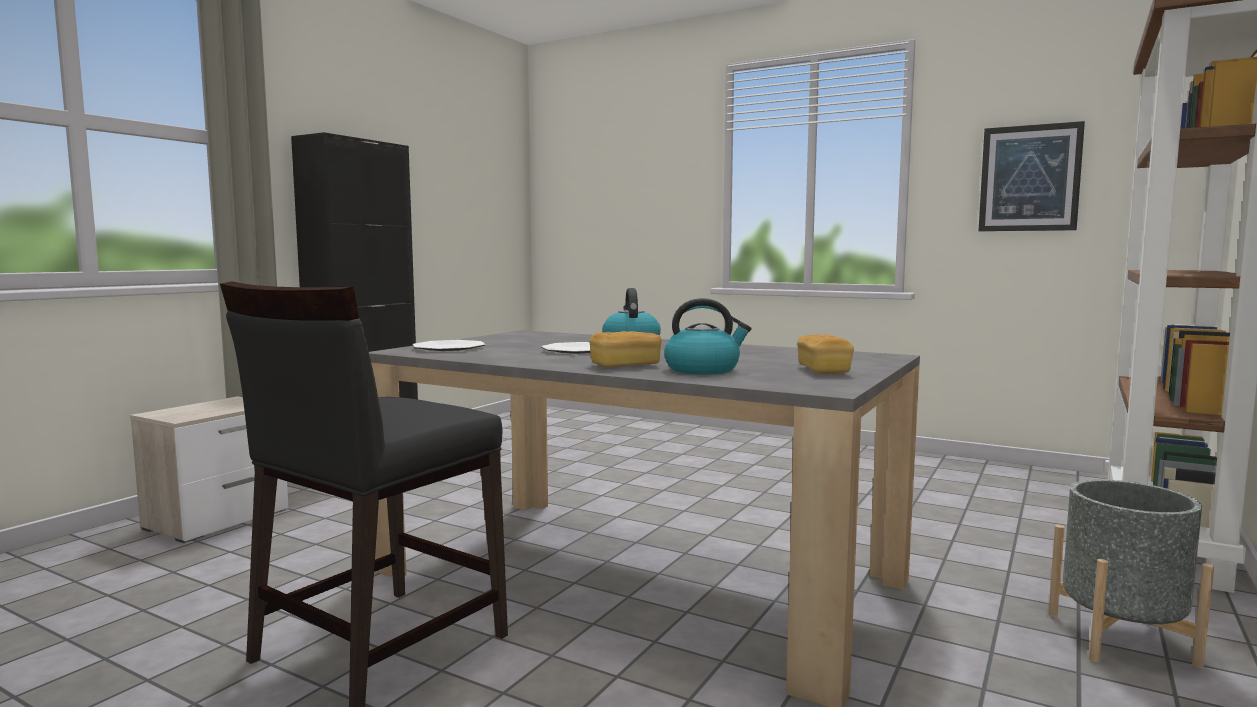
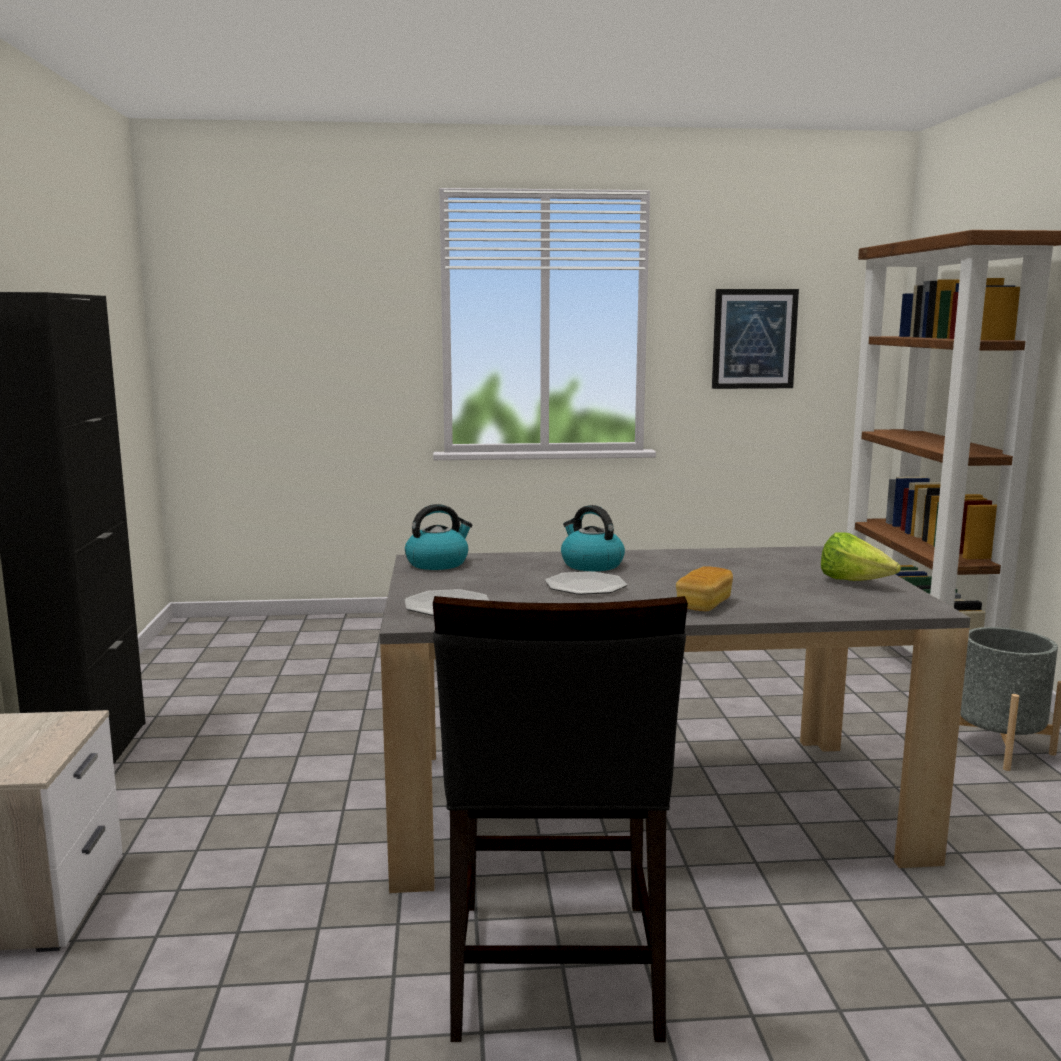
camera: 35 degrees left, 5 degrees up
kettle [664,298,751,375] -> kettle moved to [405,504,472,570]
bread [797,335,854,374] -> lettuce [821,532,901,581]

